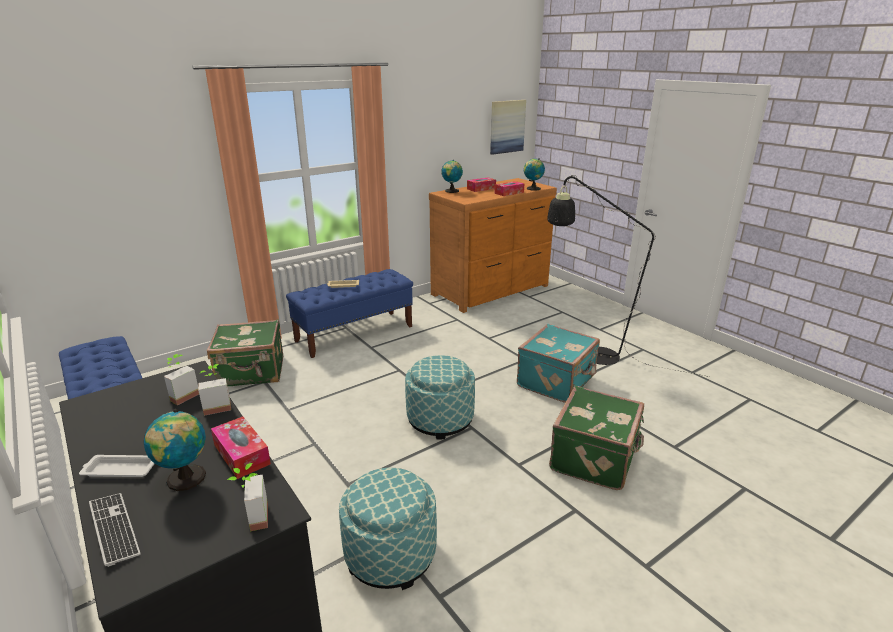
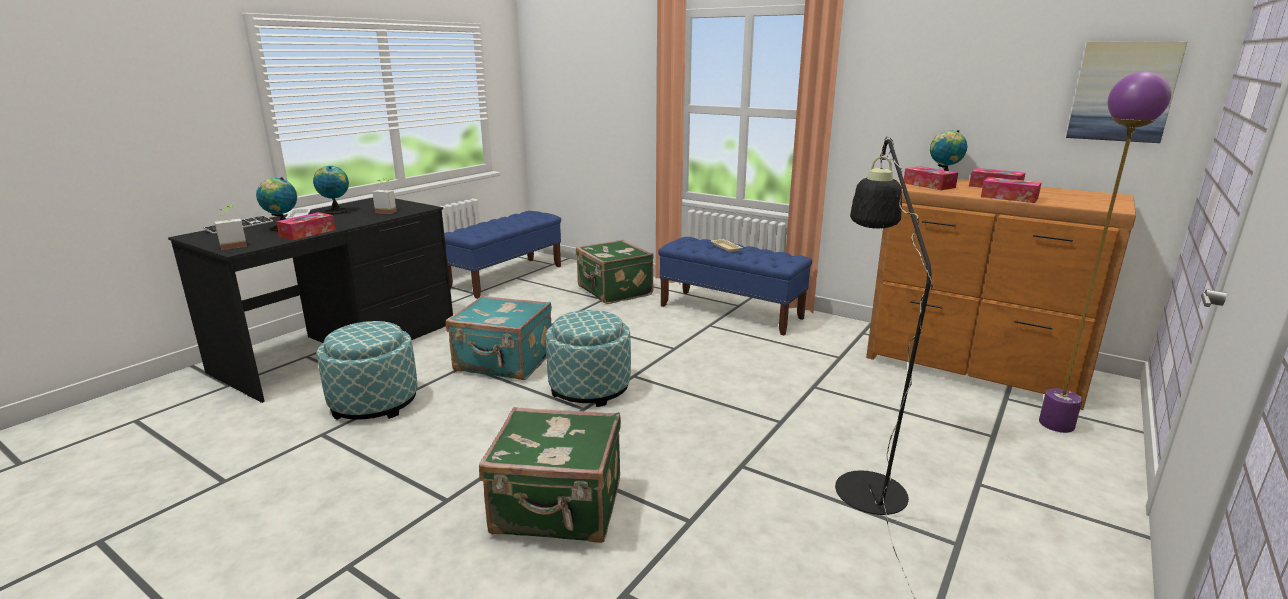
camera: 70 degrees right, 5 degrees down
potted plant [198,364,231,416] -> none
turquoise suitcase [517,324,600,403] -> turquoise suitcase moved to [446,295,552,380]
globe [524,158,545,191] -> globe moved to [313,166,349,214]
none -> tissue box [904,166,958,190]
none -> purple floor lamp [1039,72,1171,433]

